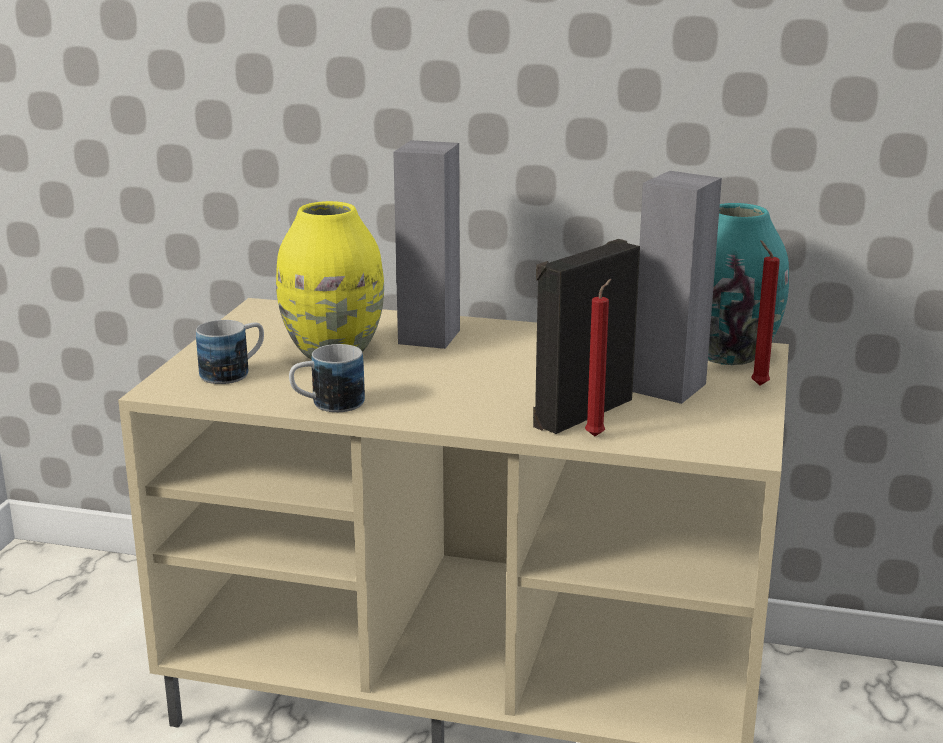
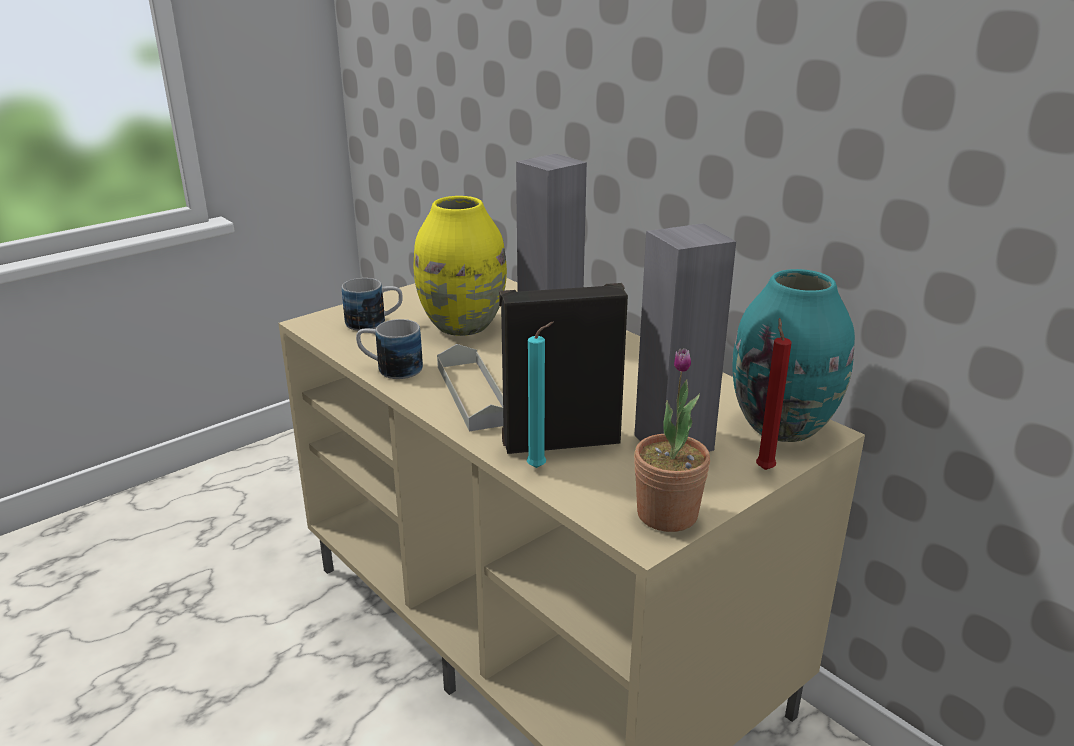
camera: 35 degrees right, 5 degrees up
red candle [585,279,611,436] -> turquoise candle [527,322,554,468]
none -> grey tray [437,344,504,431]
none -> potted plant [634,348,710,532]

